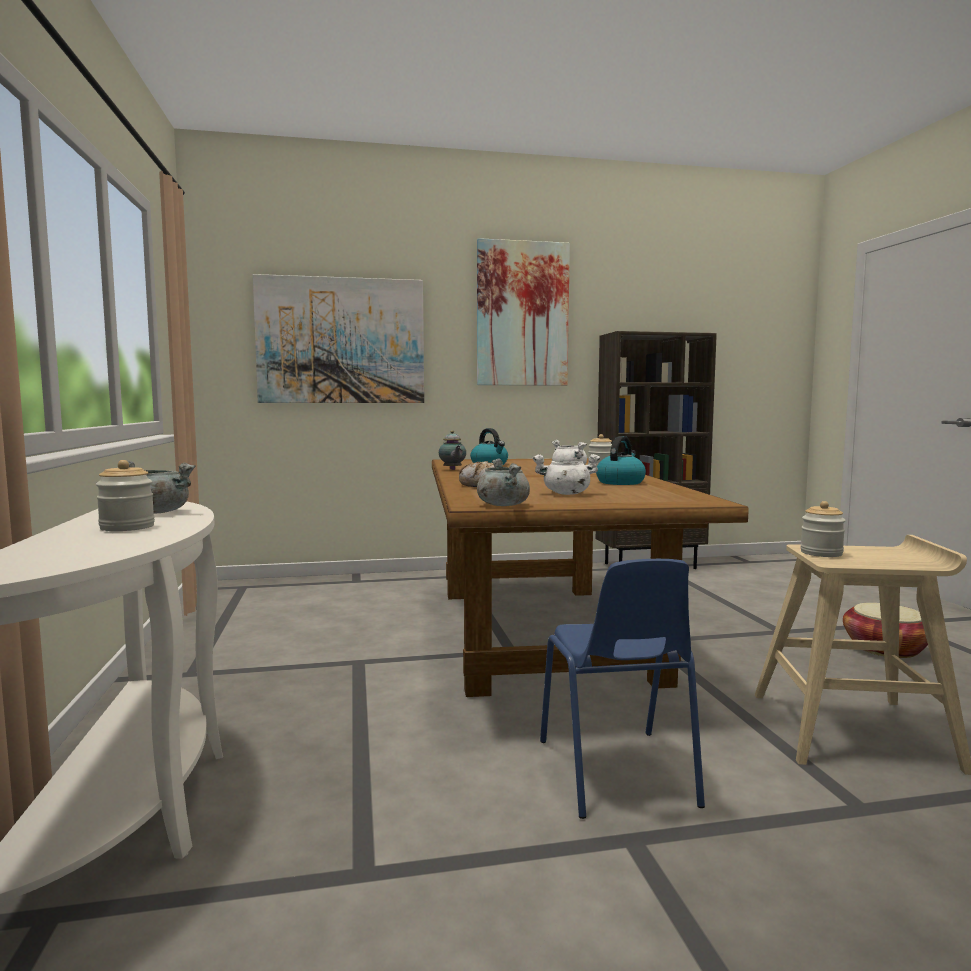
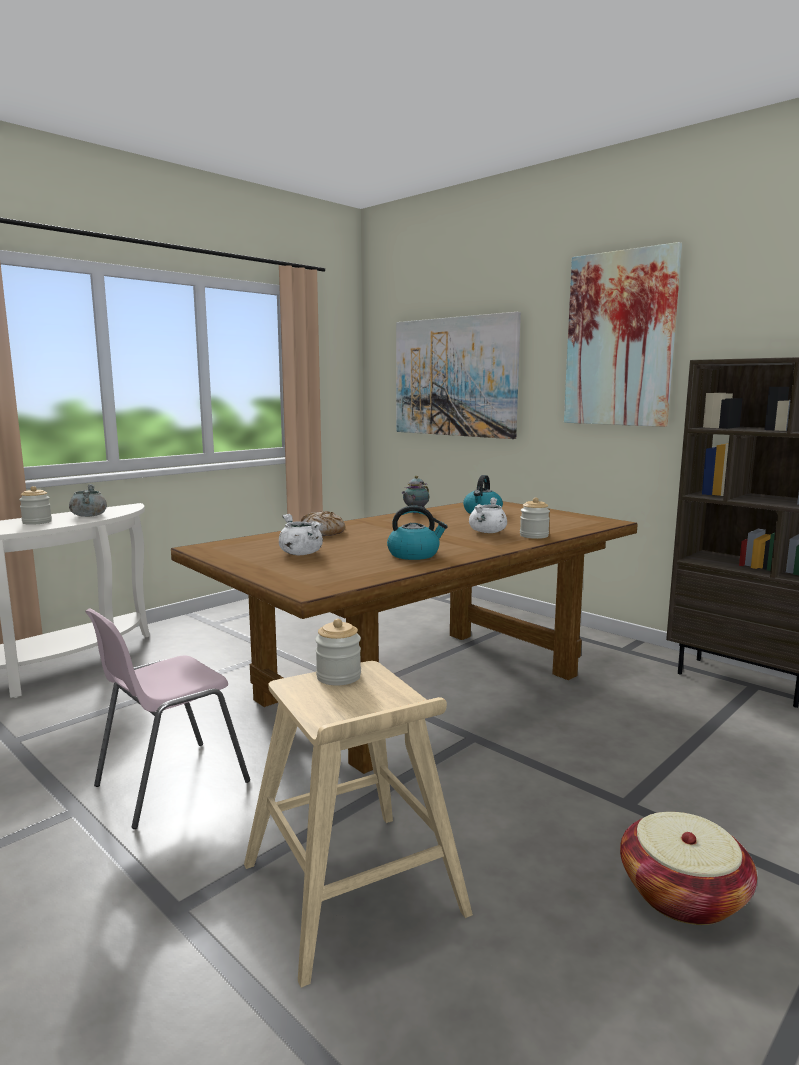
camera: 55 degrees right, 5 degrees up
grey cooking pot [477,458,530,506] -> none
blue chair [540,559,705,819] -> pink chair [85,609,250,829]

